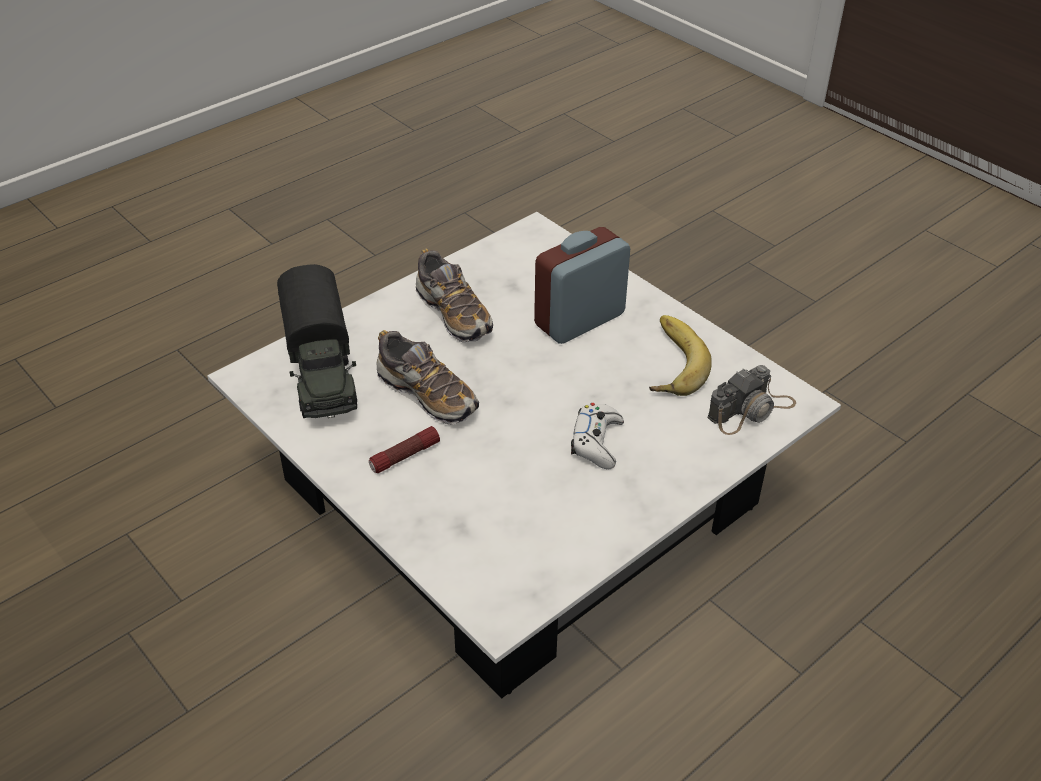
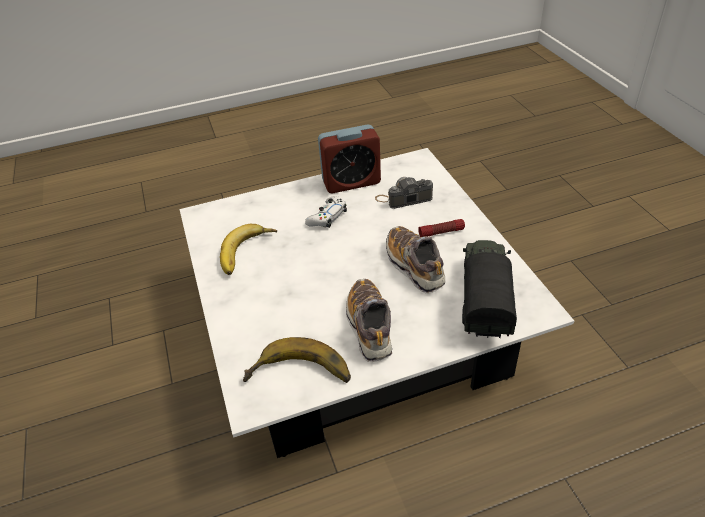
camera: 155 degrees left, 0 degrees up
alarm clock [534,227,630,344] -> alarm clock moved to [318,124,381,193]
camera [708,365,796,435] -> camera moved to [375,177,433,209]
none -> banana [243,337,351,383]

